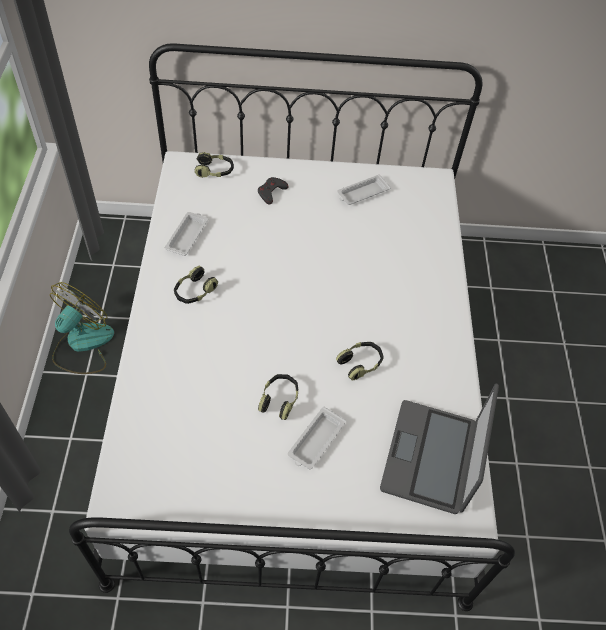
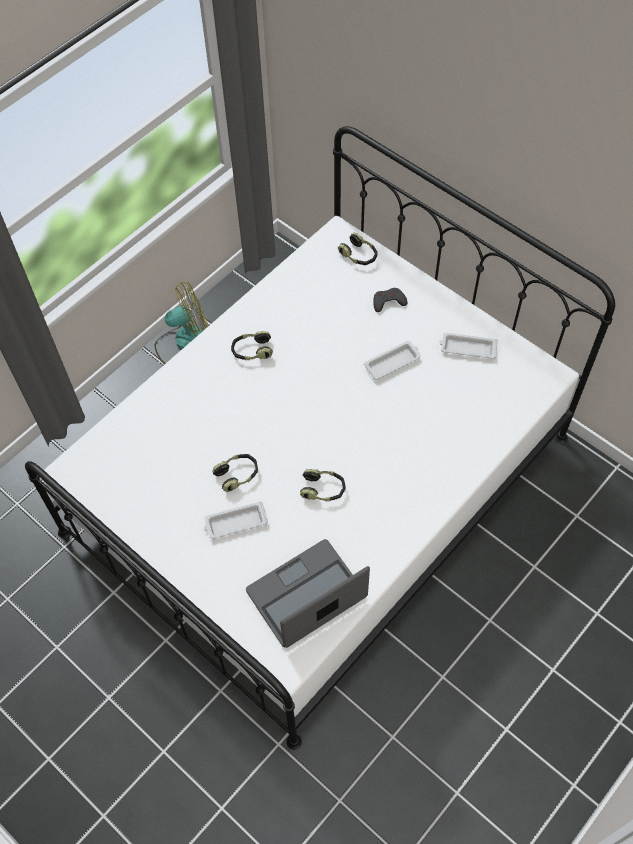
camera: 45 degrees right, 5 degrees up
white tray [164,212,208,256] -> white tray moved to [364,341,421,380]

